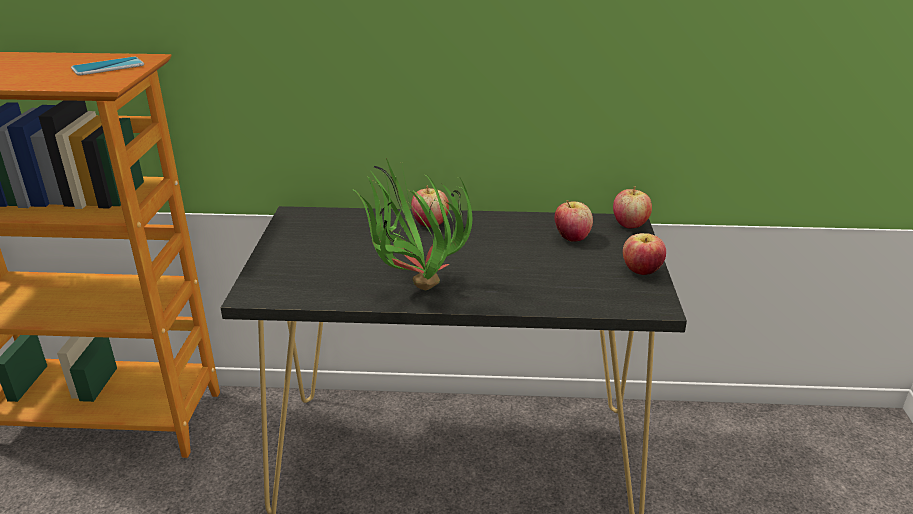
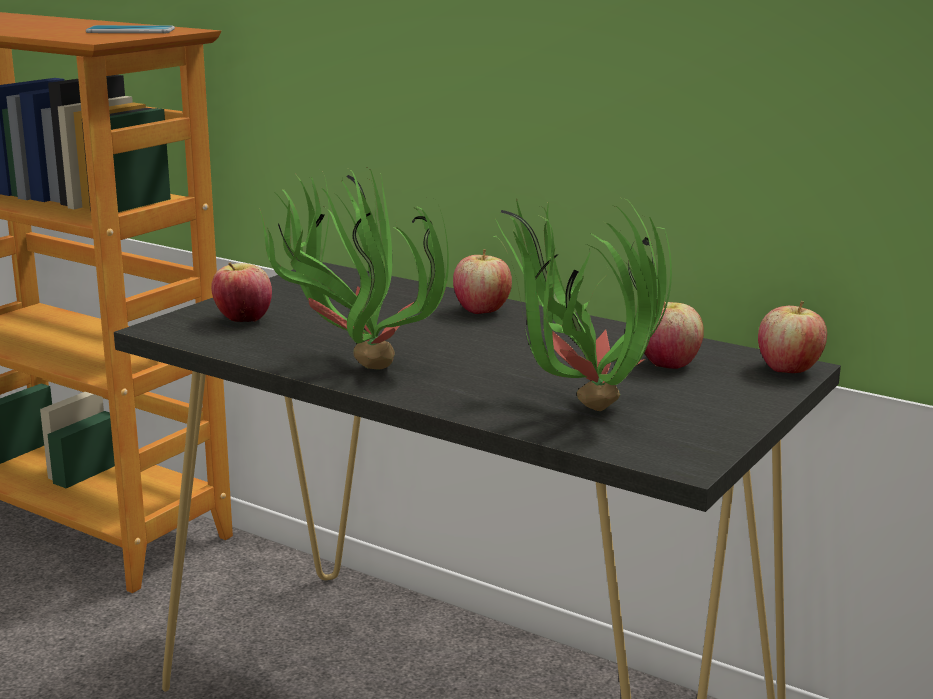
camera: 30 degrees right, 10 degrees down
apple [623,233,666,275] -> apple moved to [211,262,272,322]
none -> potted plant [493,200,672,411]

